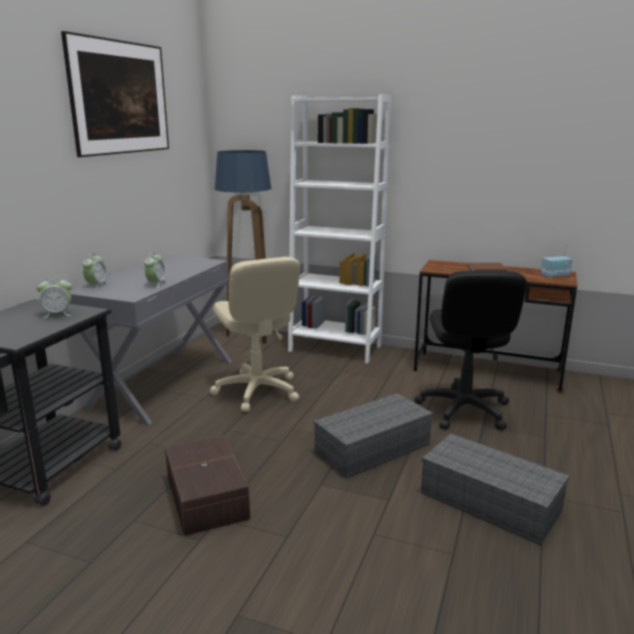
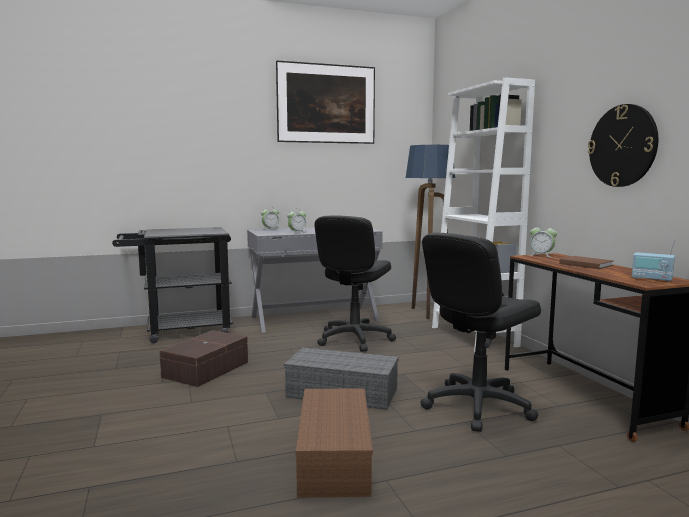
camera: 50 degrees right, 10 degrees down
alarm clock [37,278,72,318] -> alarm clock moved to [530,224,557,257]
beige office chair [210,257,300,412] -> black office chair [315,216,396,352]
grey storage box [421,433,570,546] -> brown storage box [296,388,373,498]
none -> wall clock [588,104,658,187]

